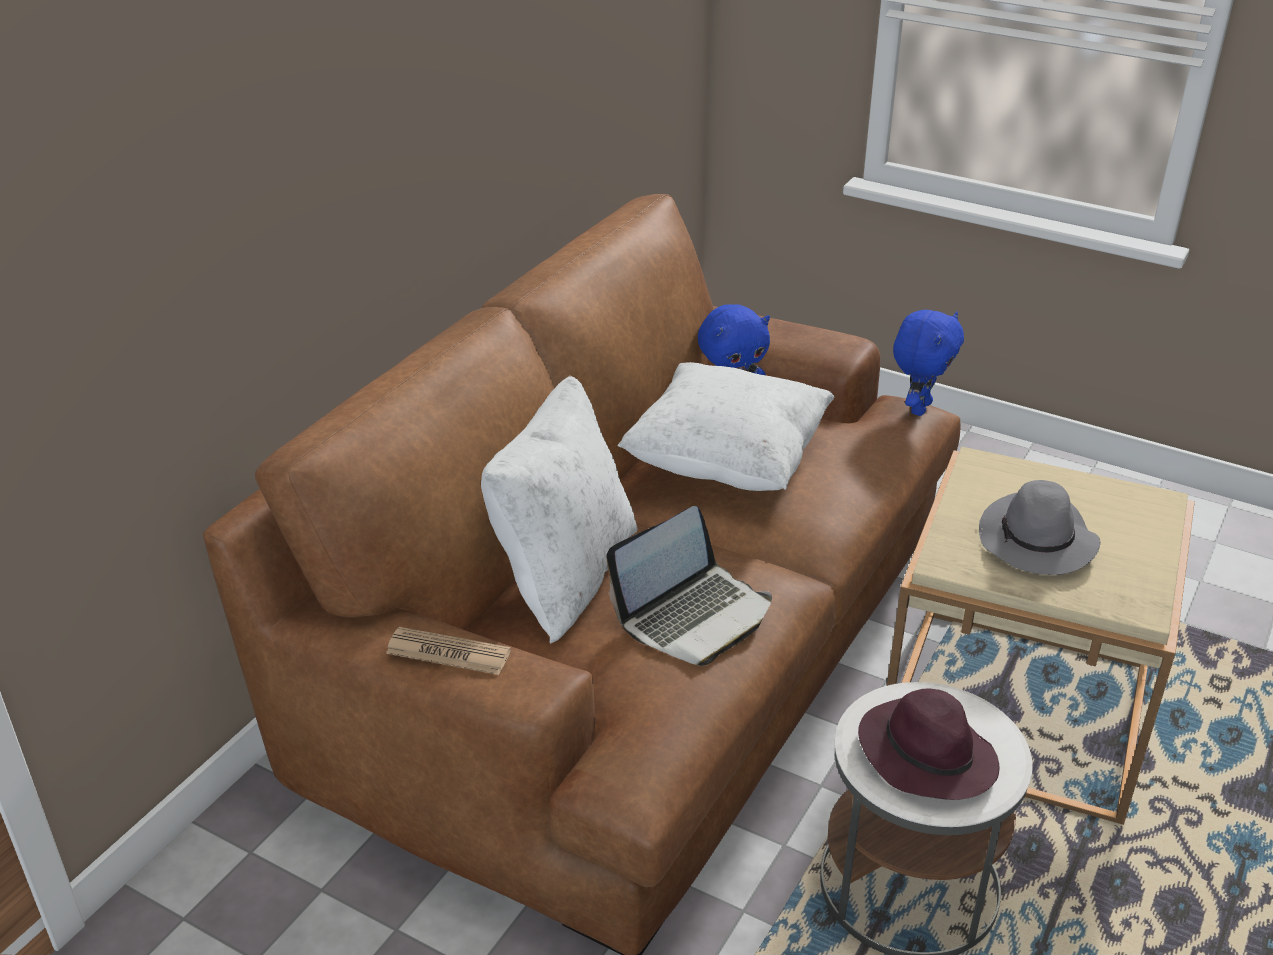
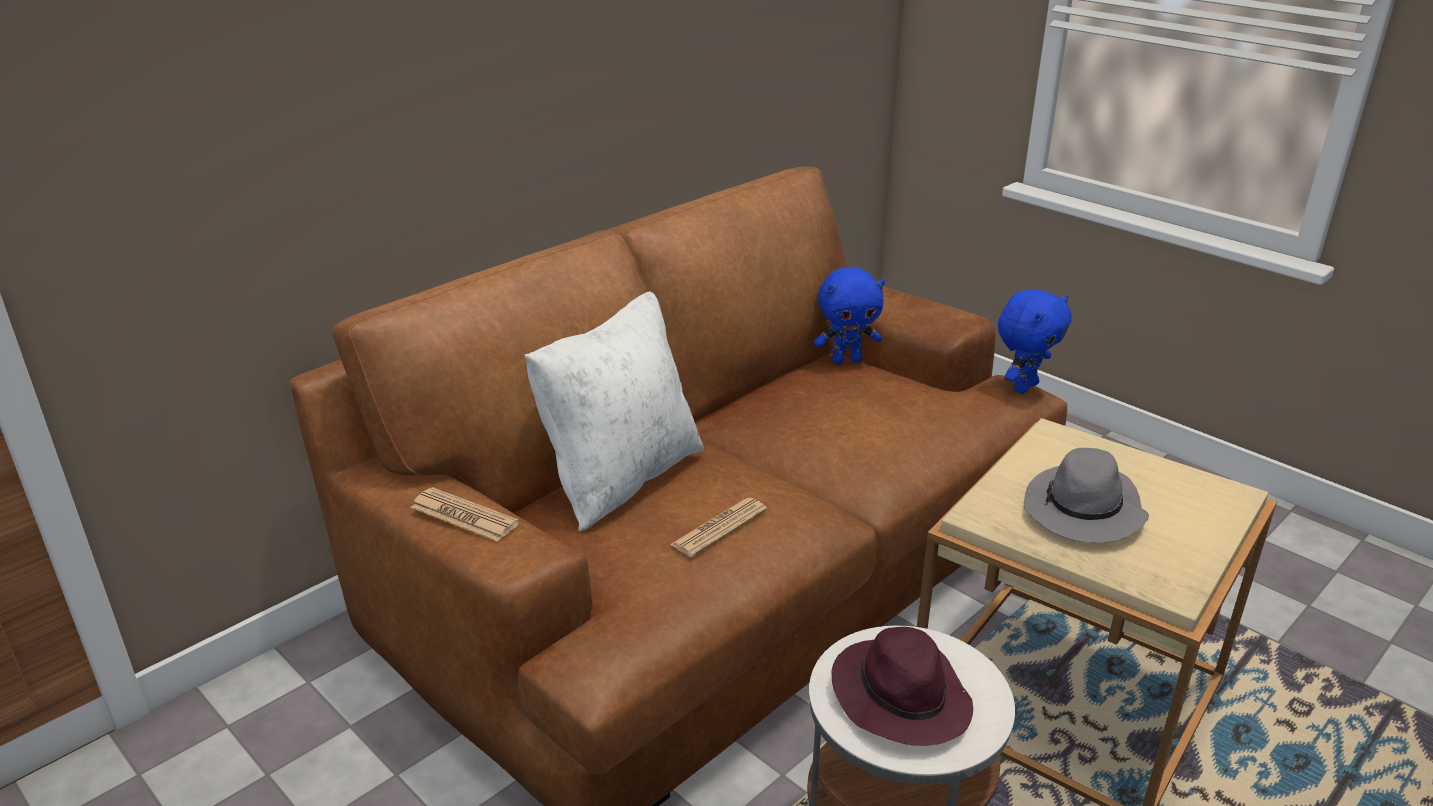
camera: 15 degrees right, 5 degrees down
laptop [606,506,772,666] -> newspaper [670,498,767,557]
white pillow [618,362,835,491] -> none

